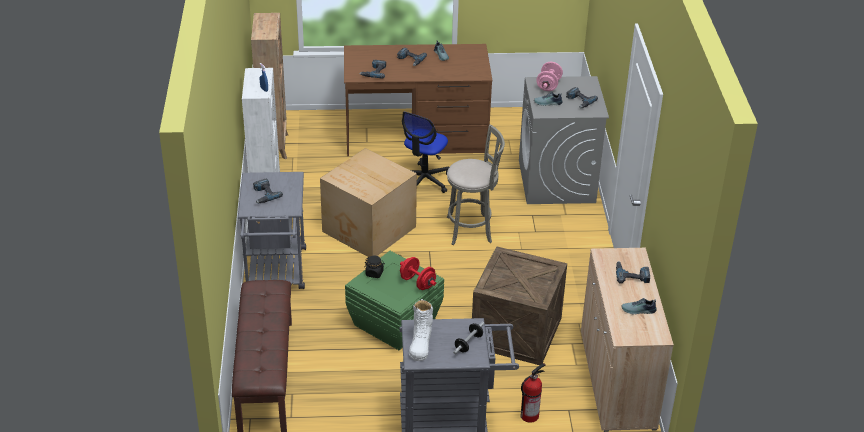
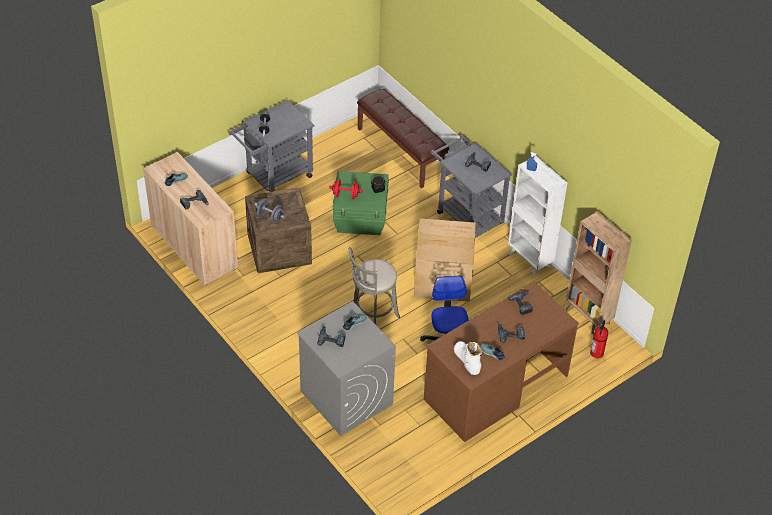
camera: 145 degrees right, 10 degrees up
white boot [409,299,433,361] -> white boot moved to [454,341,482,375]
fire extinguisher [520,363,546,423] -> fire extinguisher moved to [590,320,608,358]
pink dumbbell [536,62,563,91] -> none
none -> grey dumbbell [255,198,285,223]

